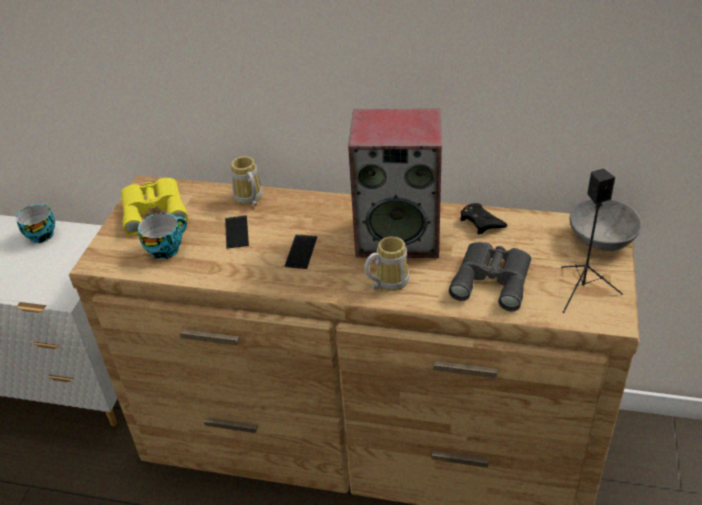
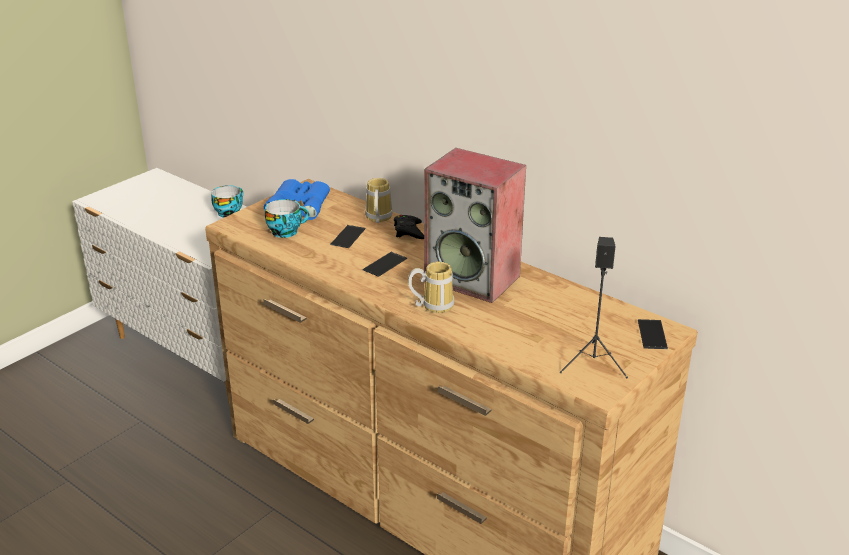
camera: 25 degrees right, 10 degrees down
yellow binoculars [121,178,188,236] -> blue binoculars [264,179,330,220]
grey binoculars [449,242,531,311] -> none
black game controller [460,203,507,234] -> black game controller moved to [394,215,424,239]
grey bowl [570,199,642,251] -> phone [638,319,668,349]

